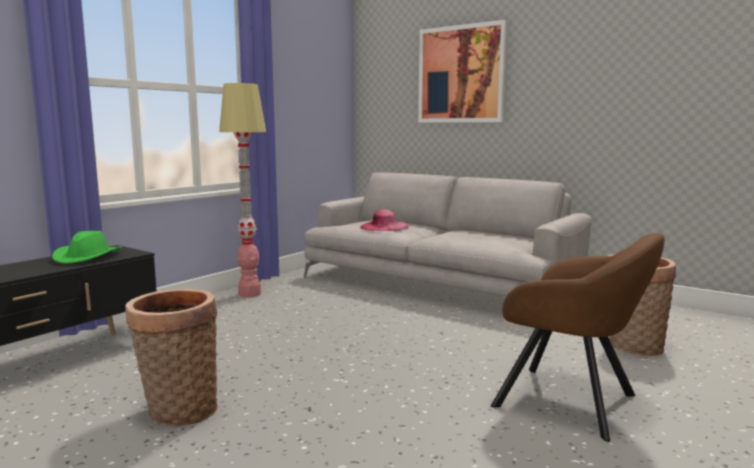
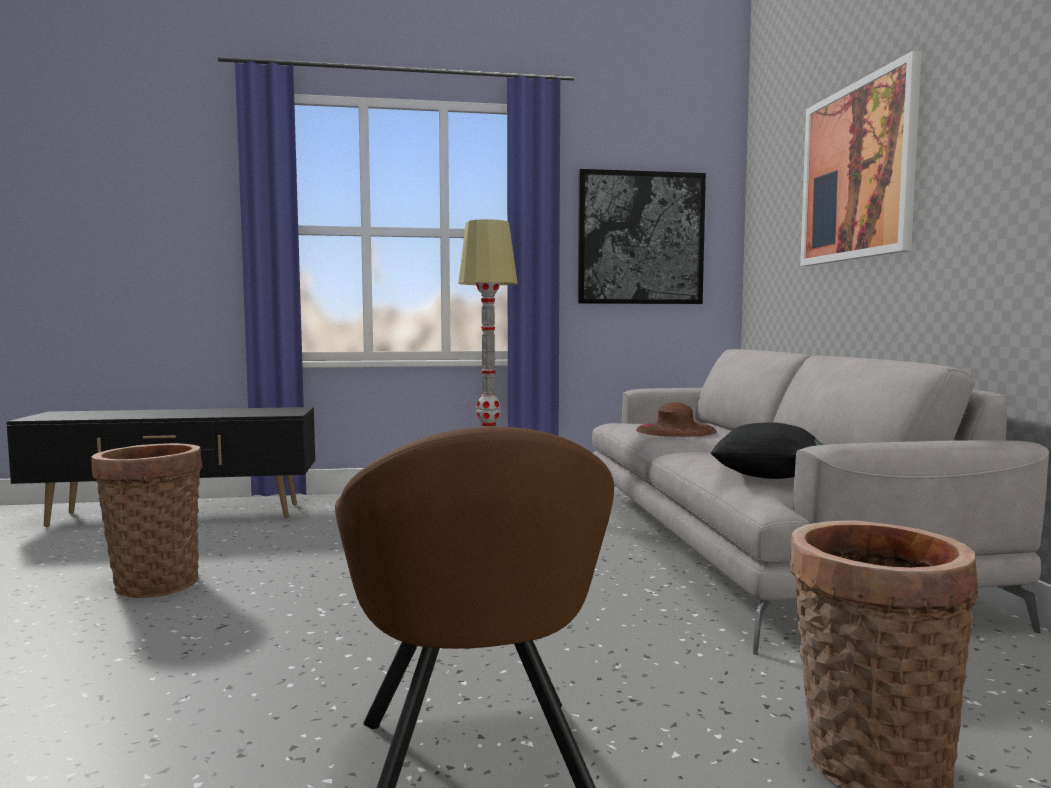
camera: 45 degrees right, 5 degrees down
green hat [52,231,122,264] -> none
pink hat [360,209,409,231] -> brown hat [636,402,717,437]
none -> picture [578,169,706,304]
none -> black pillow [710,422,824,479]

